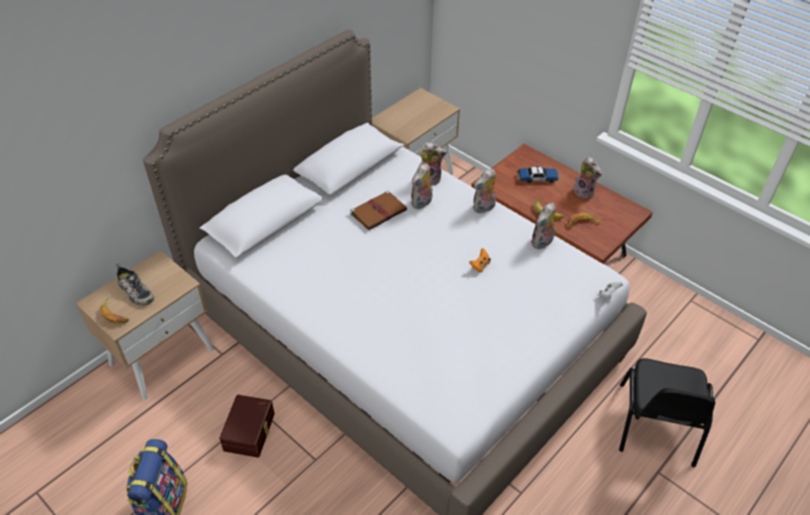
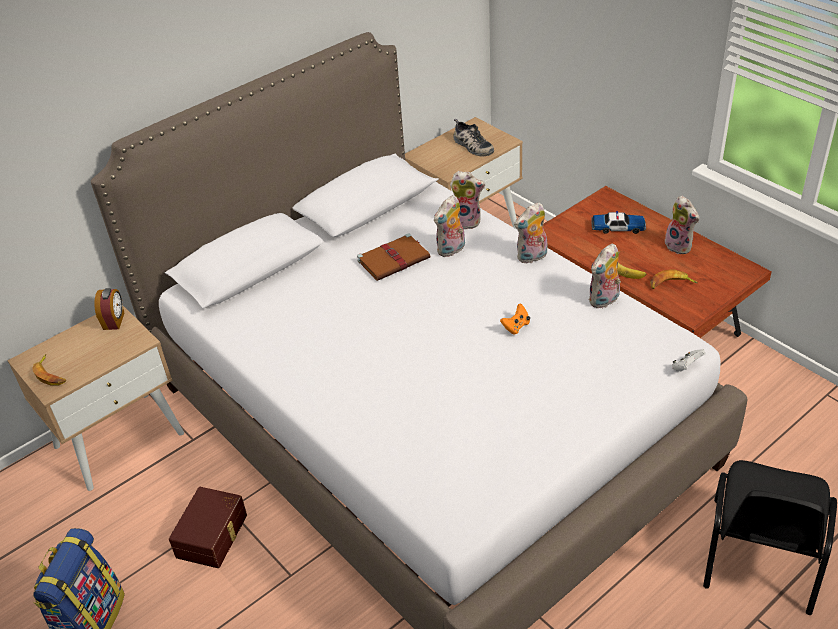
camera: 10 degrees right, 5 degrees down
shoe [116,264,154,306] -> shoe moved to [453,119,494,157]
none -> alarm clock [94,288,124,330]

